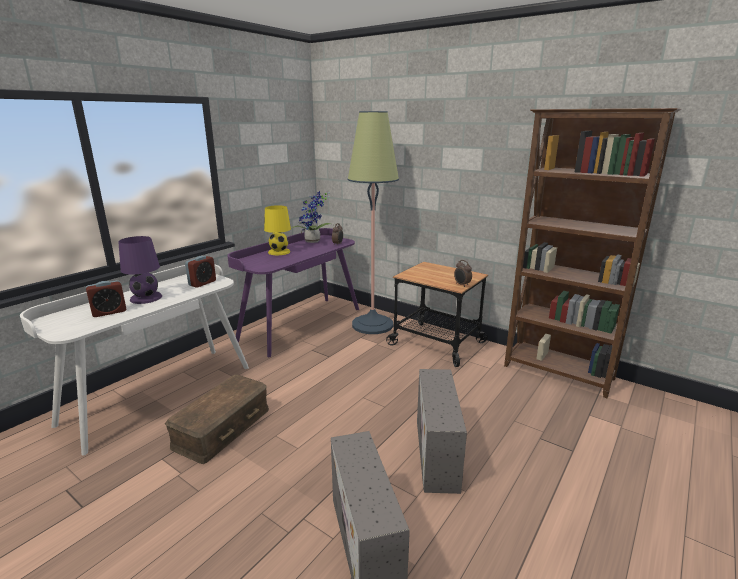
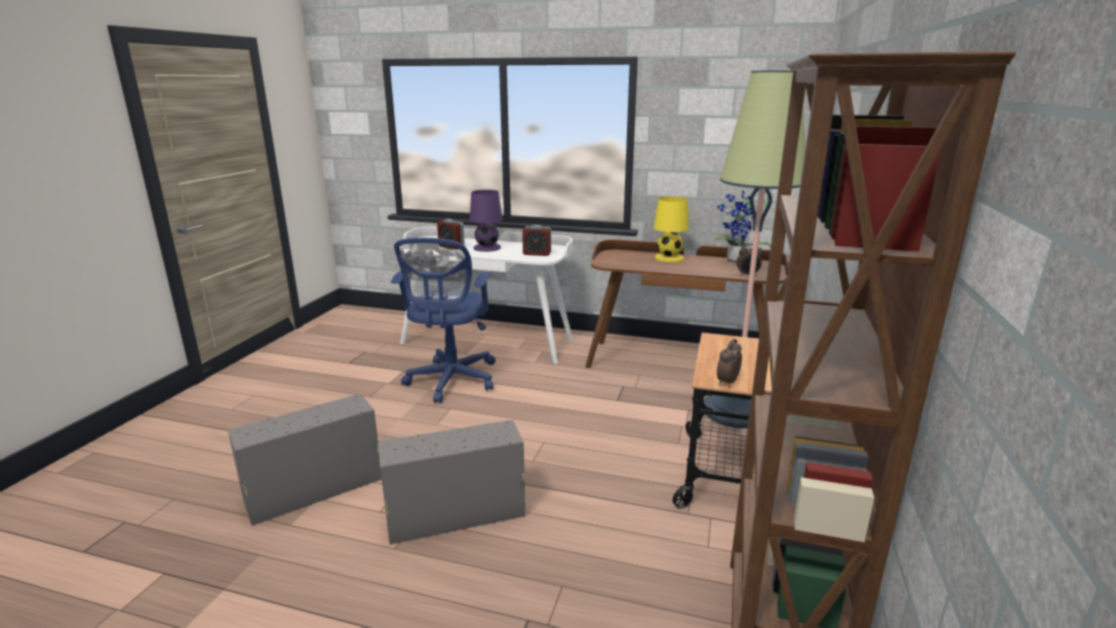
camera: 70 degrees right, 0 degrees up
brown storage box [165,375,269,464] -> blue office chair [391,238,496,403]
purple desk [227,228,359,357] -> brown desk [585,239,789,368]

